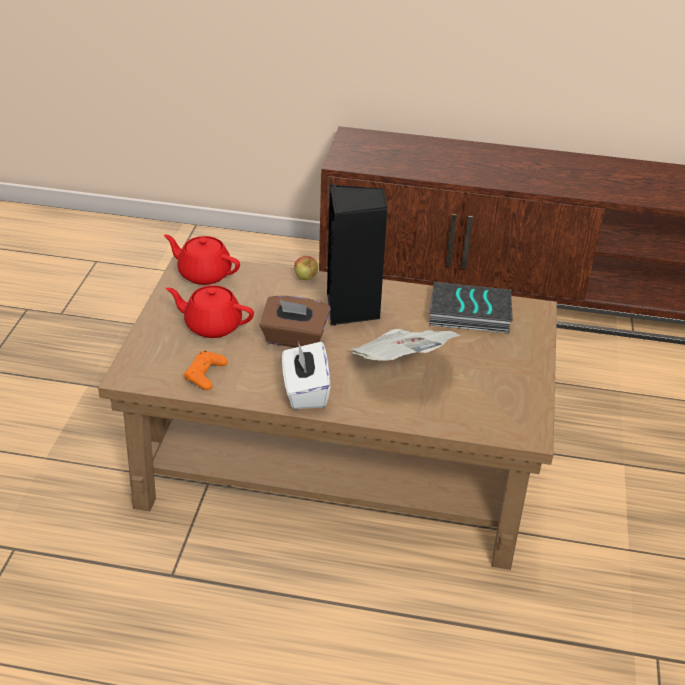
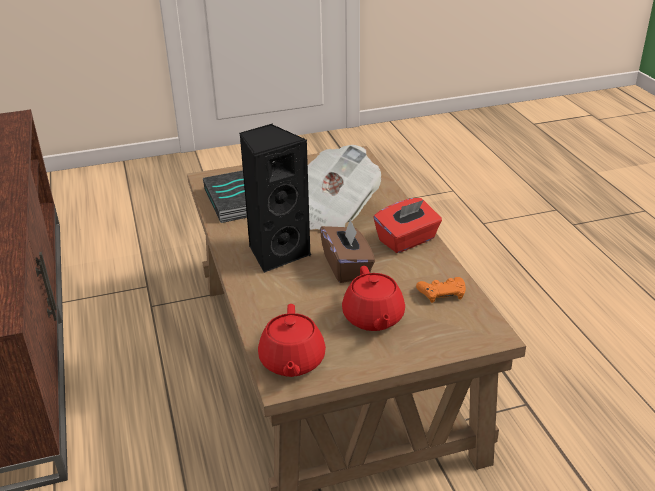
camera: 115 degrees left, 5 degrees down
white tissue box [282,341,330,409] -> red tissue box [373,198,442,253]
apple [294,256,318,280] -> none

